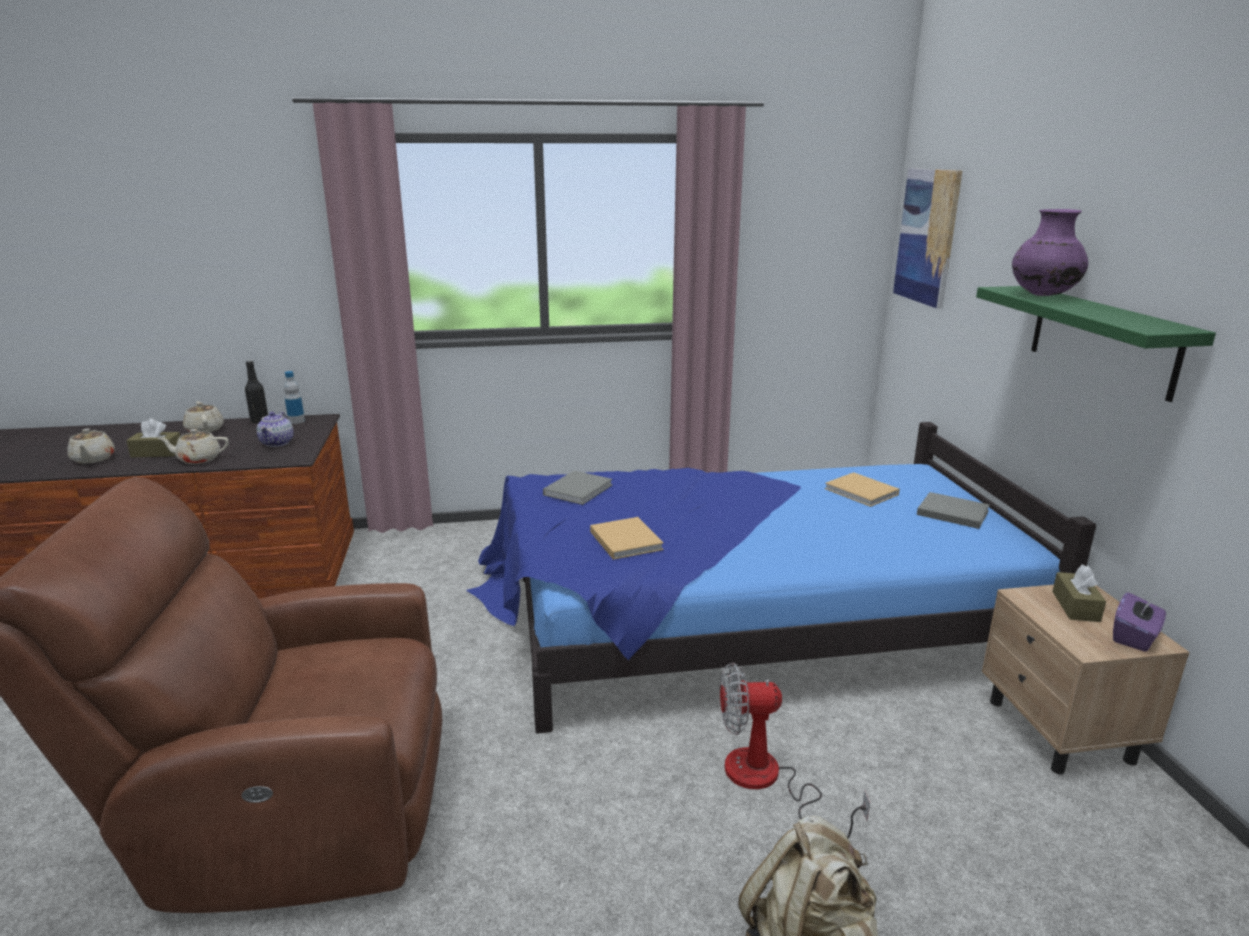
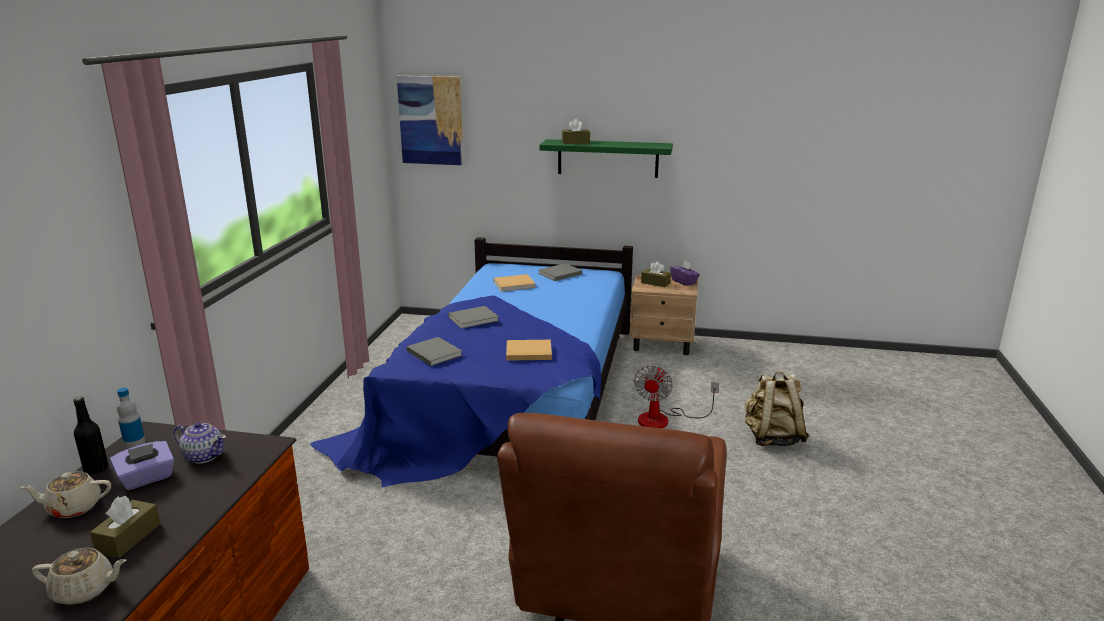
camera: 70 degrees left, 0 degrees up
beige teapot [158,429,229,464] -> none
purple vase [1012,209,1088,296] -> brown tissue box [562,119,590,144]
none -> purple tissue box [110,441,174,490]
none -> grey book [448,306,499,329]

